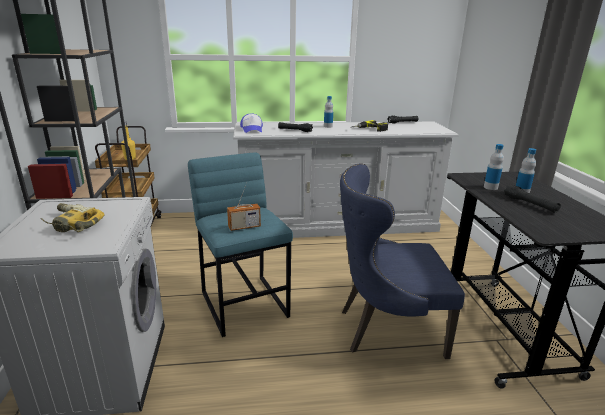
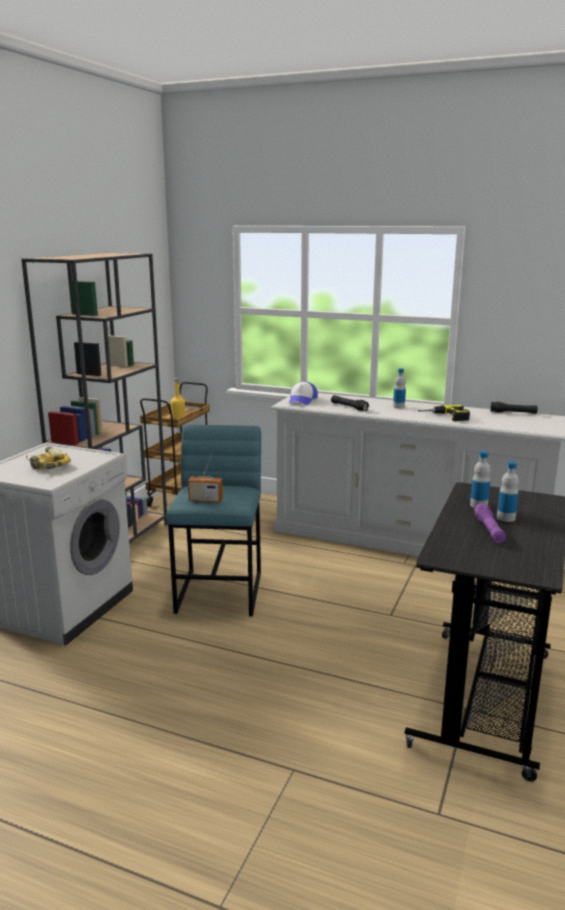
camera: 30 degrees right, 5 degrees down
blue chair [340,163,465,359] -> none
black flashlight [504,185,561,213] -> purple flashlight [474,503,506,543]

